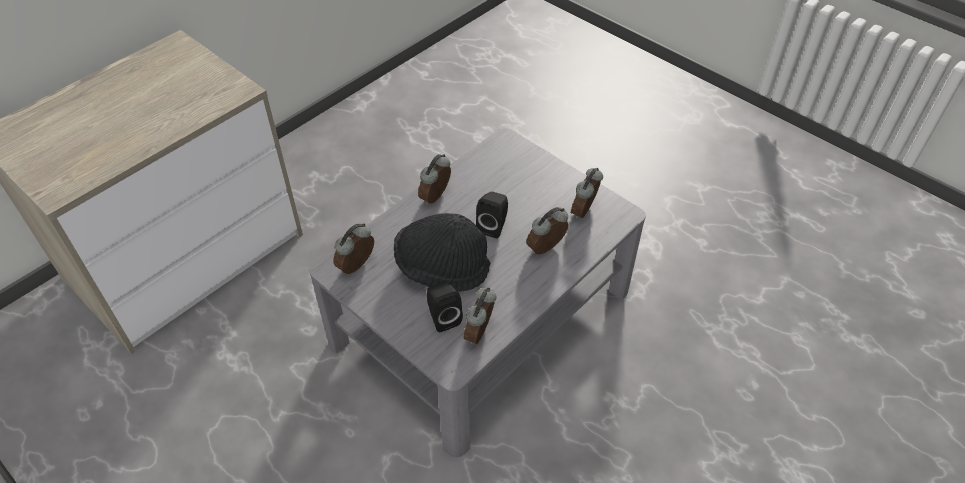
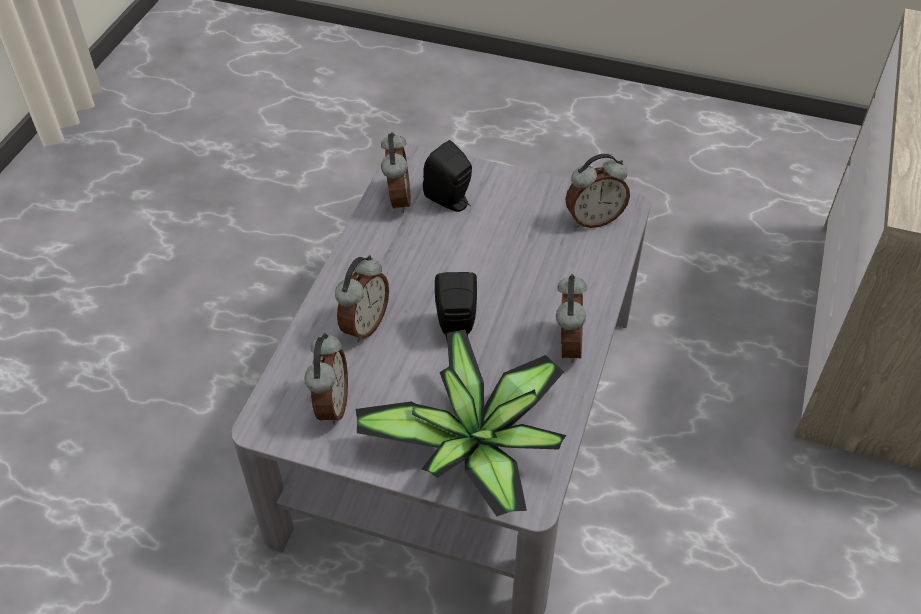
camera: 155 degrees right, 0 degrees up
alarm clock [333,223,374,274] -> alarm clock turned 60 degrees clockwise [565,154,630,228]
black hat [394,213,490,292] -> none
none -> potted plant [355,330,567,516]

